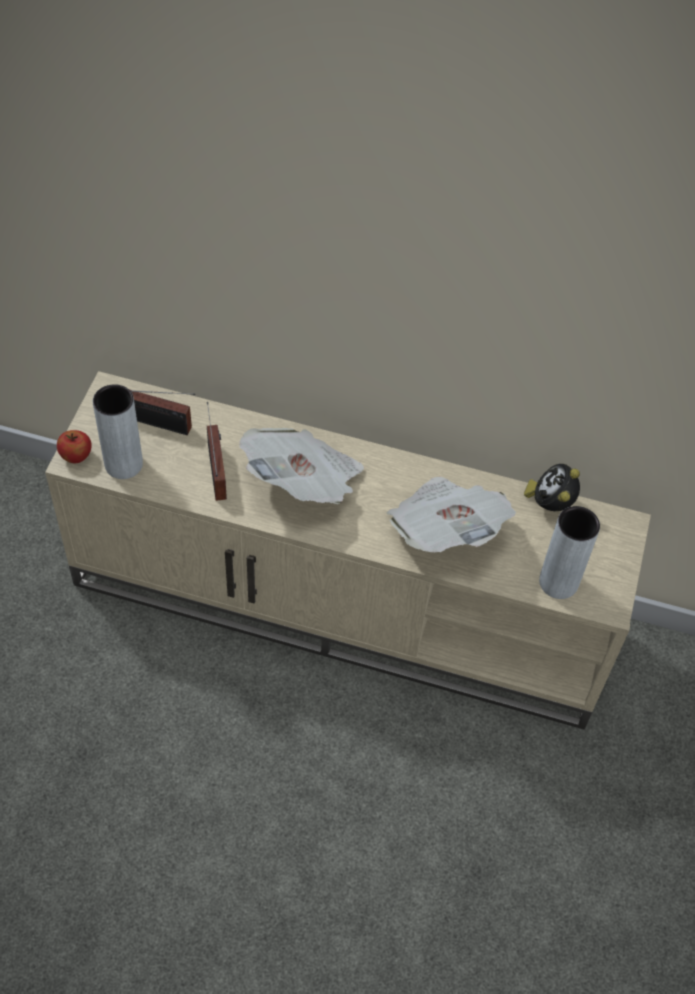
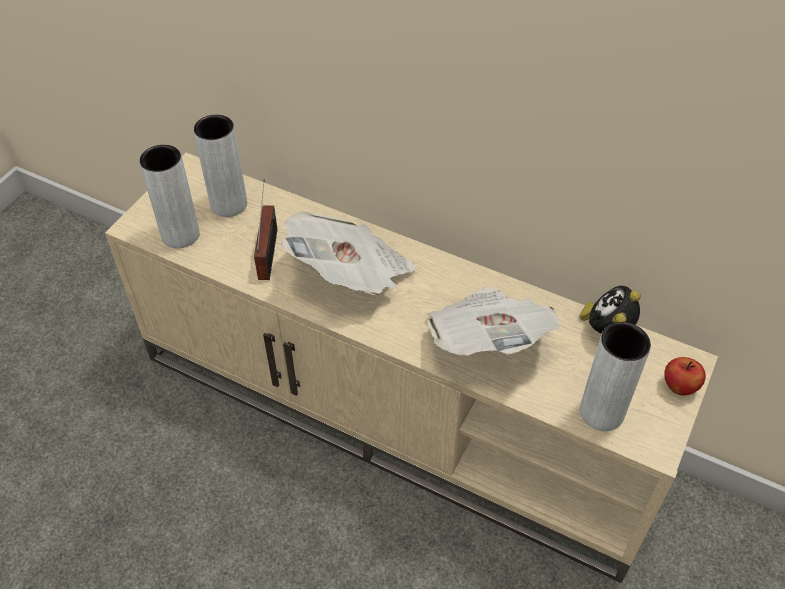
camera: 15 degrees right, 5 degrees down
apple [57,430,92,463] -> apple moved to [664,357,706,395]
radio [130,390,195,435] -> grey vase [194,115,247,217]

